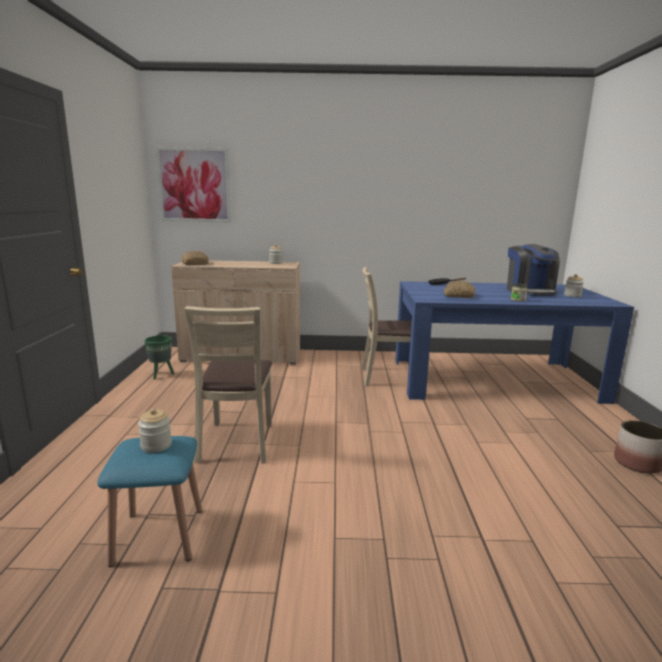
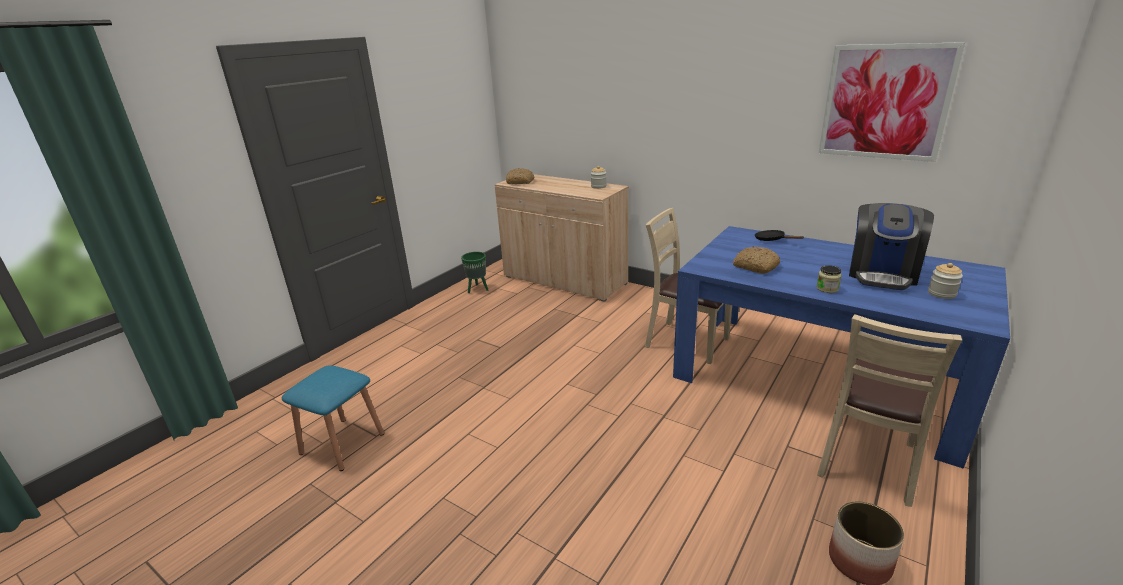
camera: 35 degrees right, 10 degrees up
jar [138,408,172,453] -> none
picture [155,147,231,222] -> picture moved to [819,42,965,162]
beige chair [184,306,272,464] -> beige chair moved to [817,315,962,507]

